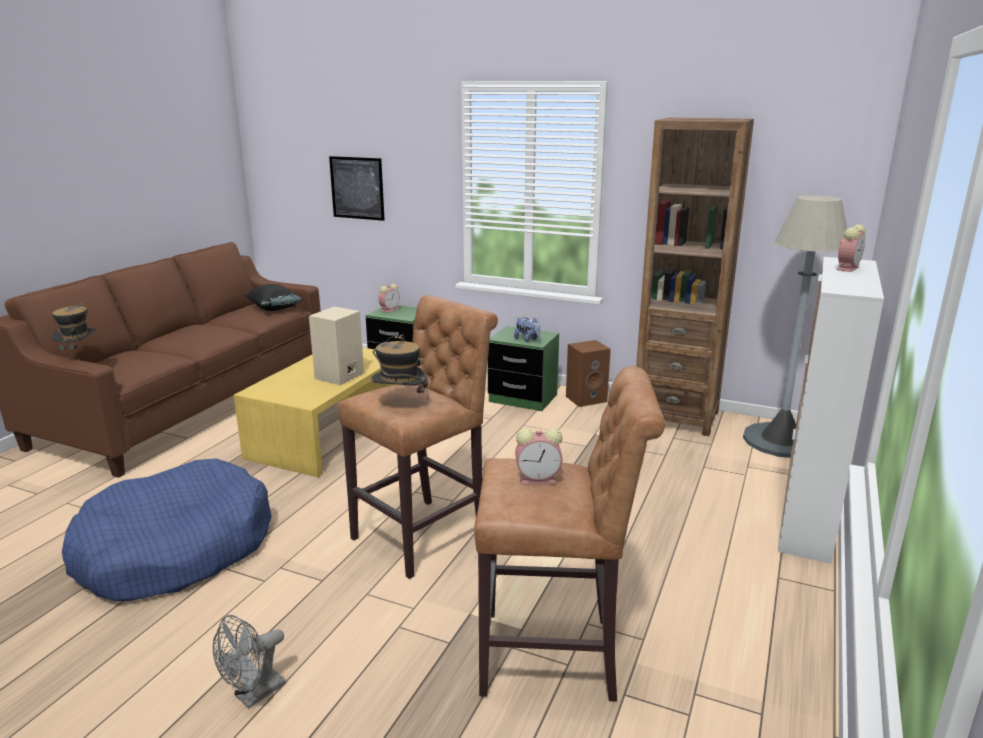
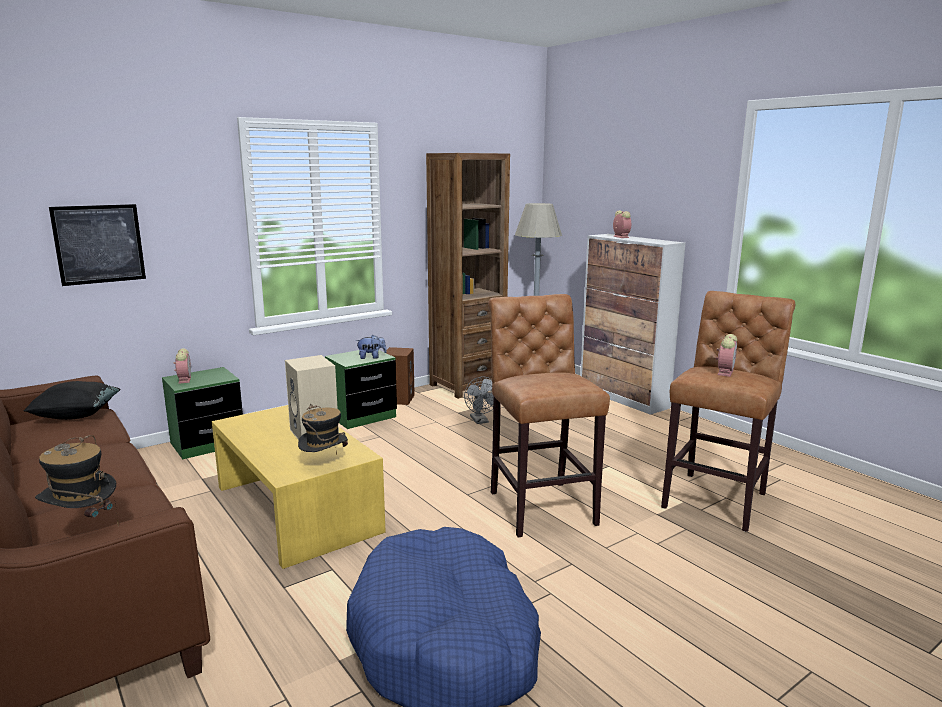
camera: 60 degrees left, 5 degrees down
grey fan [213,615,286,709] -> grey fan moved to [464,377,494,424]
hat [371,334,428,401] -> hat moved to [298,404,348,455]

